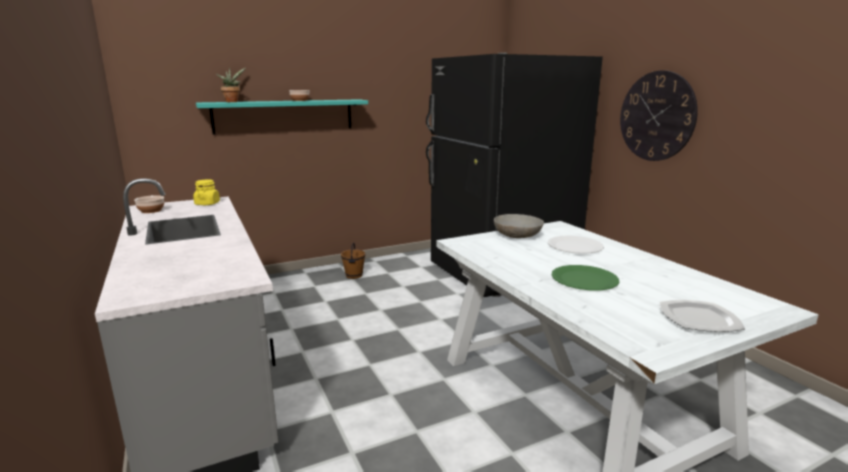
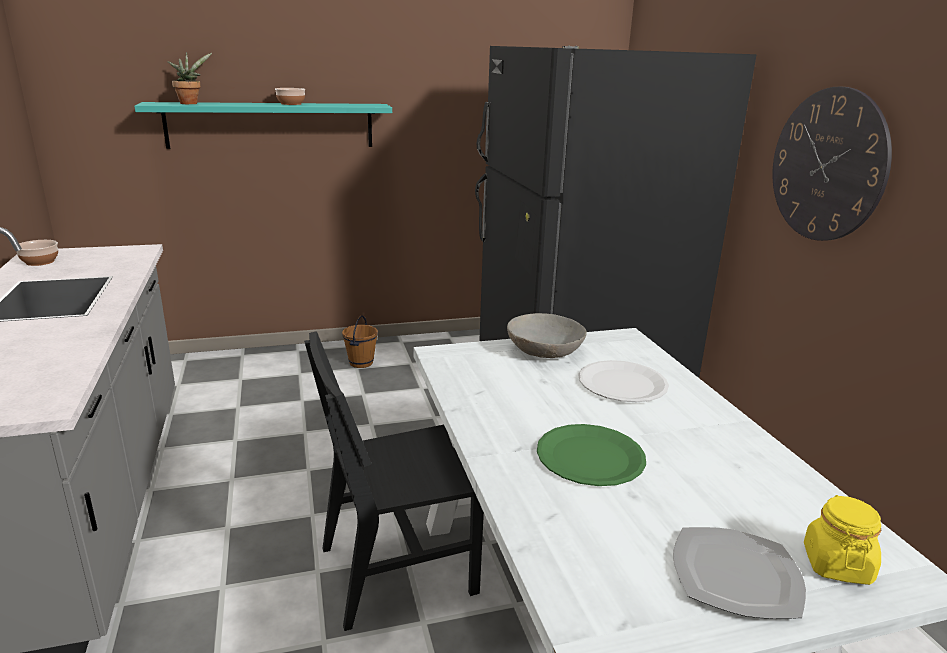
camera: 10 degrees right, 5 degrees up
yellow jar [193,179,220,205] -> yellow jar moved to [804,495,881,585]
none -> black chair [304,331,484,631]

